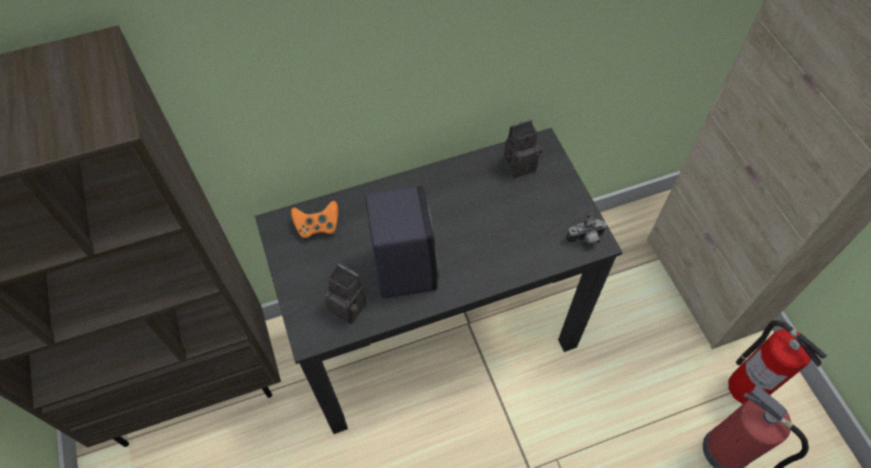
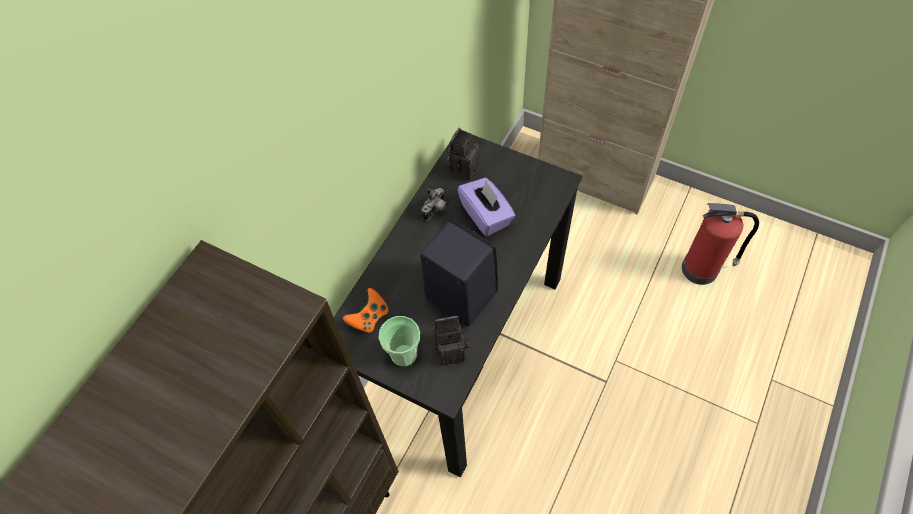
camera: 40 degrees left, 0 degrees up
camera [566,213,607,246] -> camera moved to [422,188,448,221]
fire extinguisher [728,320,827,404] -> none
none -> cup [378,316,420,367]
none -> purple tissue box [457,178,515,237]

